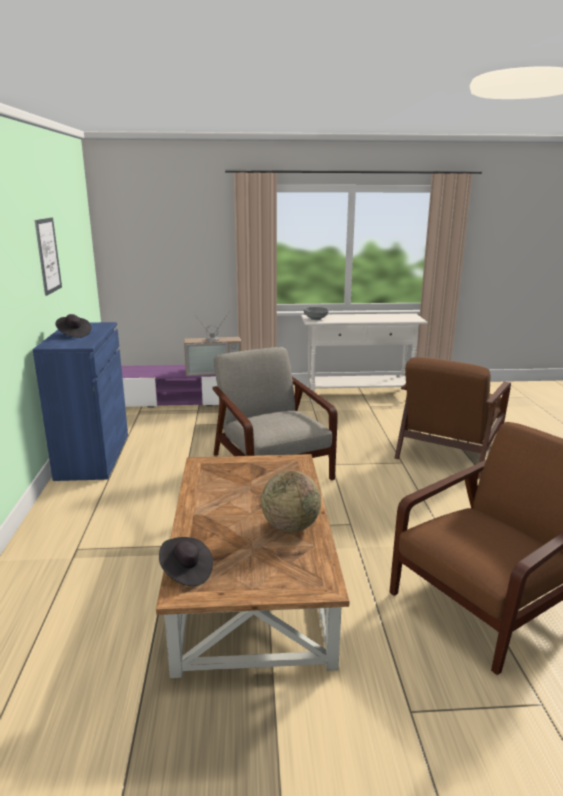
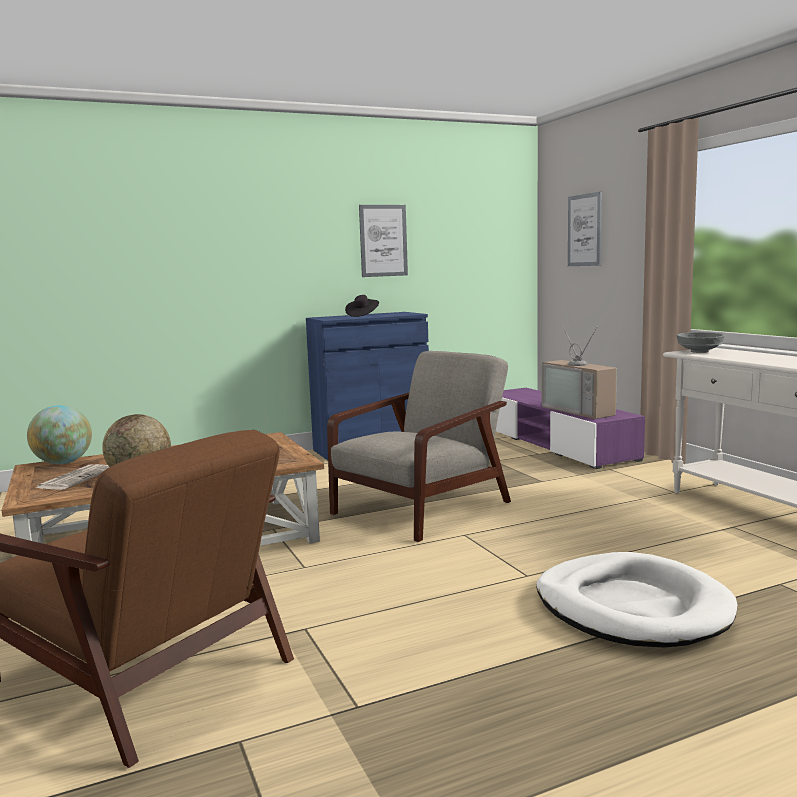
camera: 70 degrees right, 10 degrees down
black hat [159,537,213,586] -> globe [27,405,92,464]
brown armchair [394,357,511,479] -> white dog bed [536,552,738,647]
none -> newspaper [36,464,109,490]
none -> picture [568,192,602,266]

